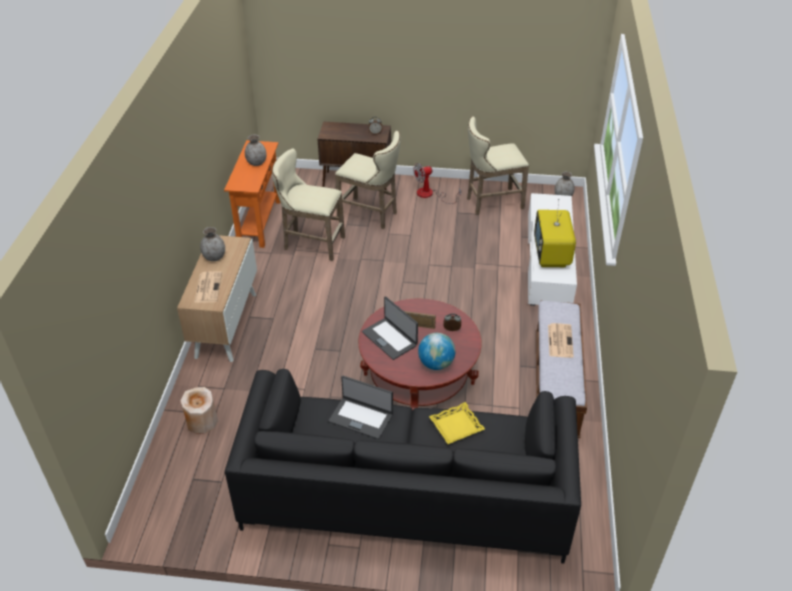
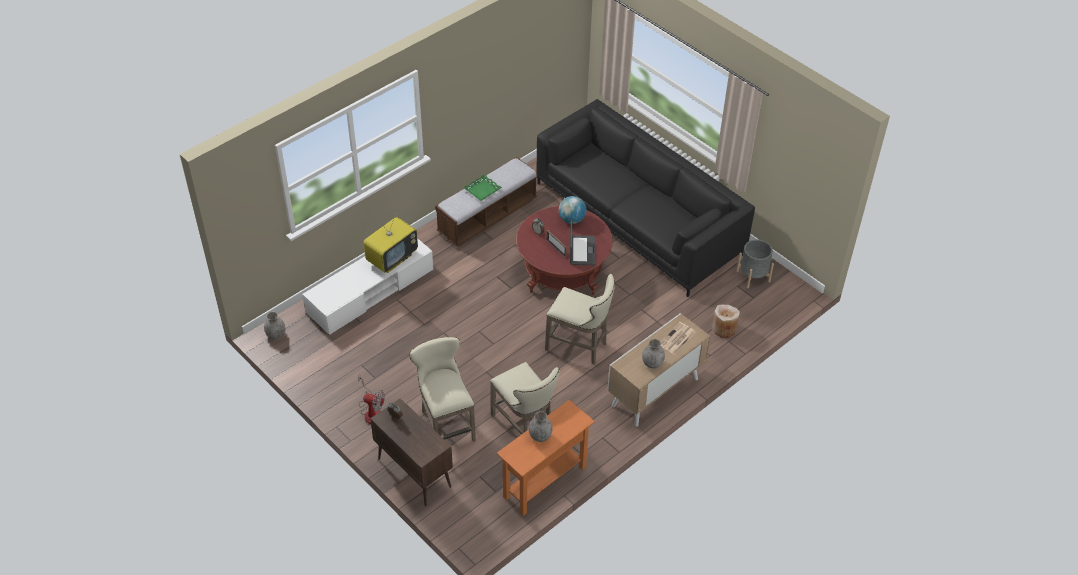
camera: 140 degrees left, 5 degrees up
laptop [328,375,393,439] -> none
yellow tray [429,402,485,444] -> none
beige stool [467,117,529,215] -> beige stool moved to [545,274,615,365]
newspaper [548,323,574,358] -> green tray [463,174,502,201]
none -> grey planter [736,239,774,288]

